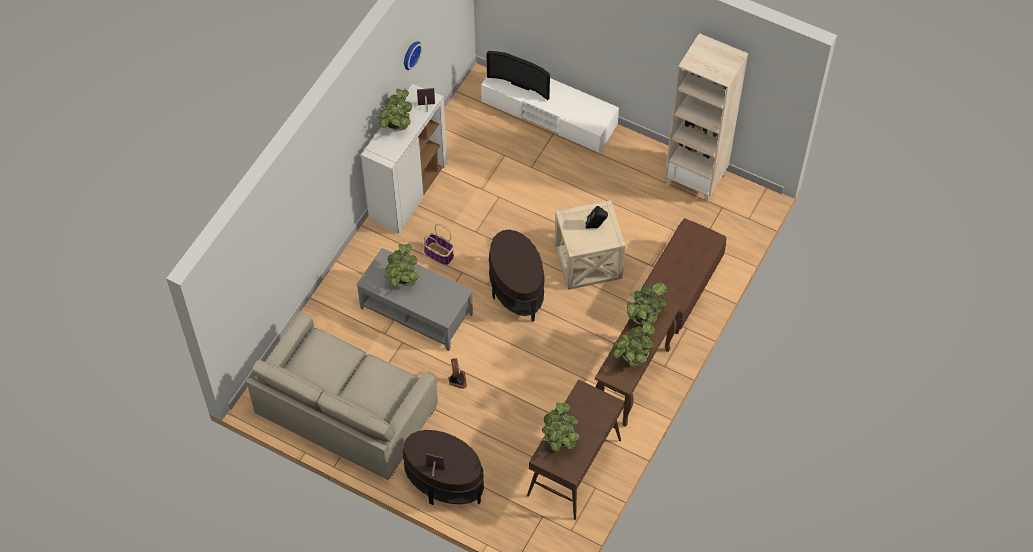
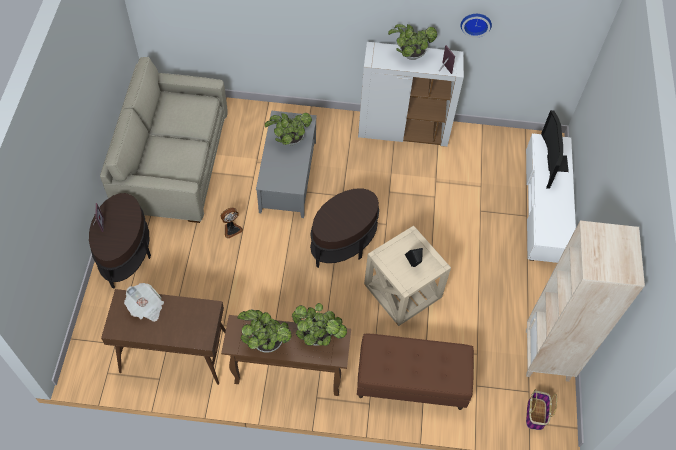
camera: 65 degrees right, 0 degrees up
basket [423,224,454,265] -> basket moved to [526,389,557,430]
potted plant [542,403,580,452] -> newspaper [124,283,164,322]

